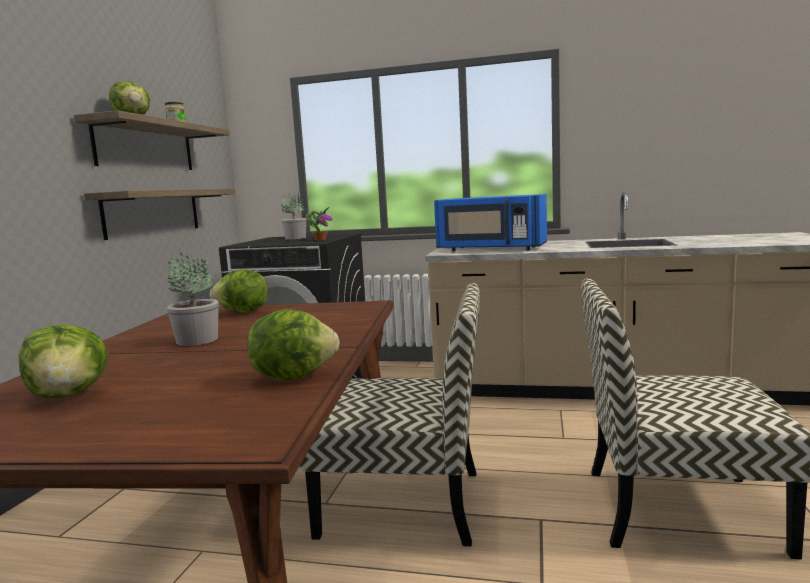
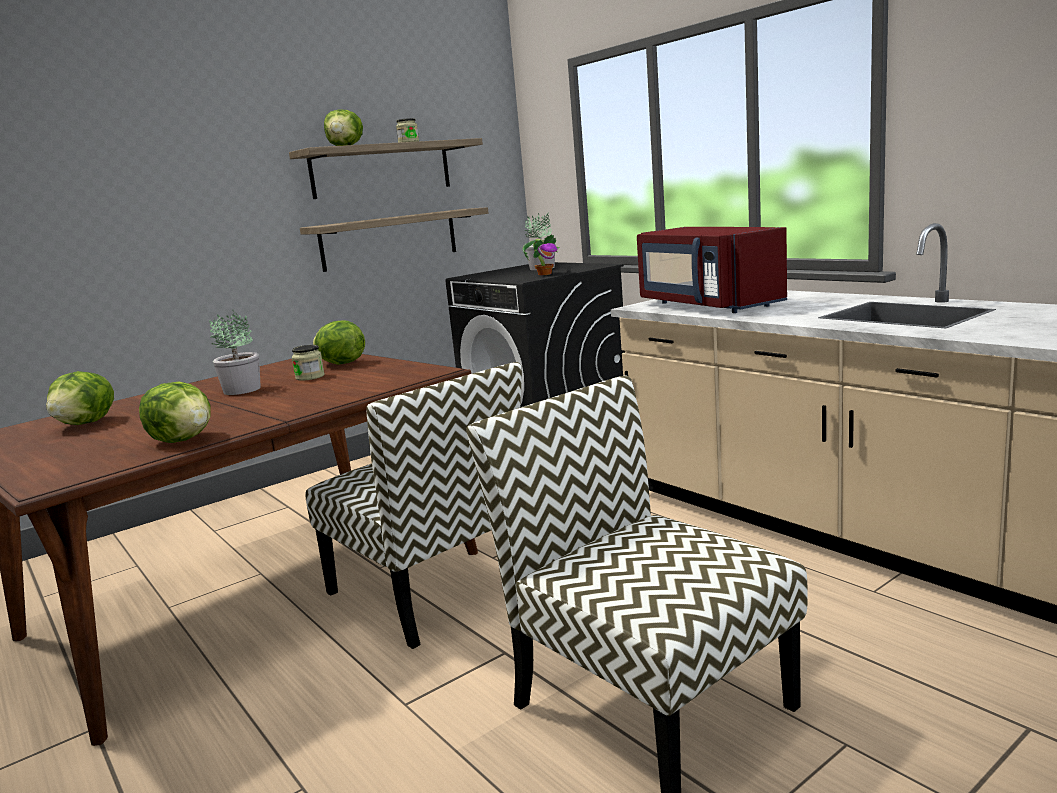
camera: 40 degrees right, 5 degrees up
blue microwave [434,194,547,251] -> red microwave [637,227,787,313]
none -> jar [292,345,325,380]

